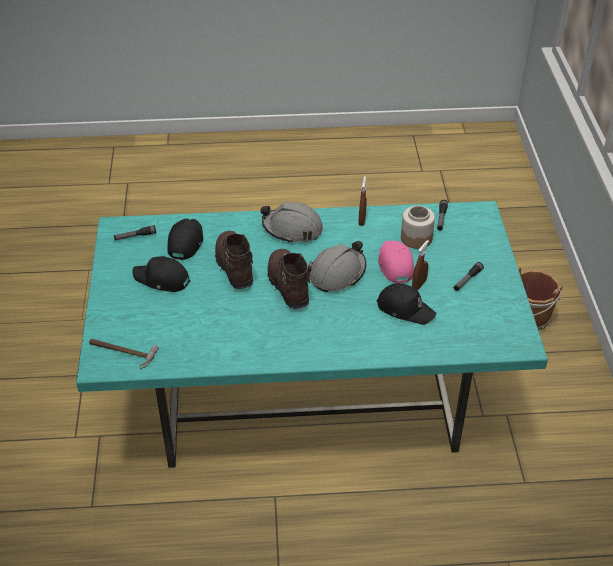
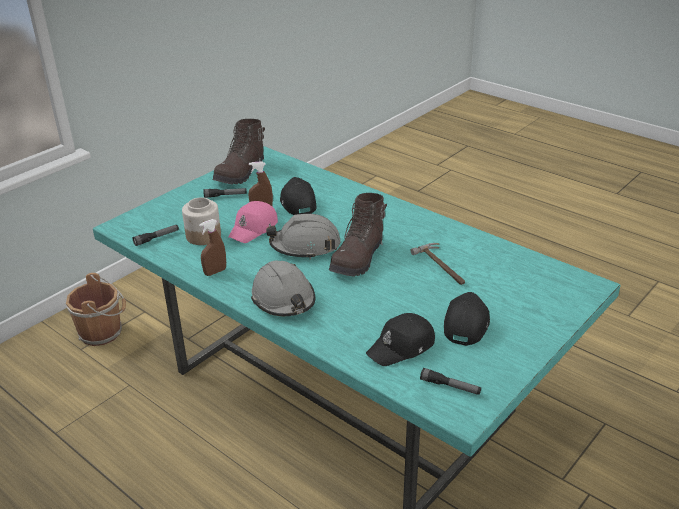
camera: 135 degrees left, 10 degrees down
hammer [89,339,159,369] -> hammer moved to [411,243,465,285]
black cap [133,256,190,292] -> black cap turned 135 degrees counterclockwise [444,292,490,346]
brown boot [215,231,253,289] -> brown boot moved to [213,119,265,185]

